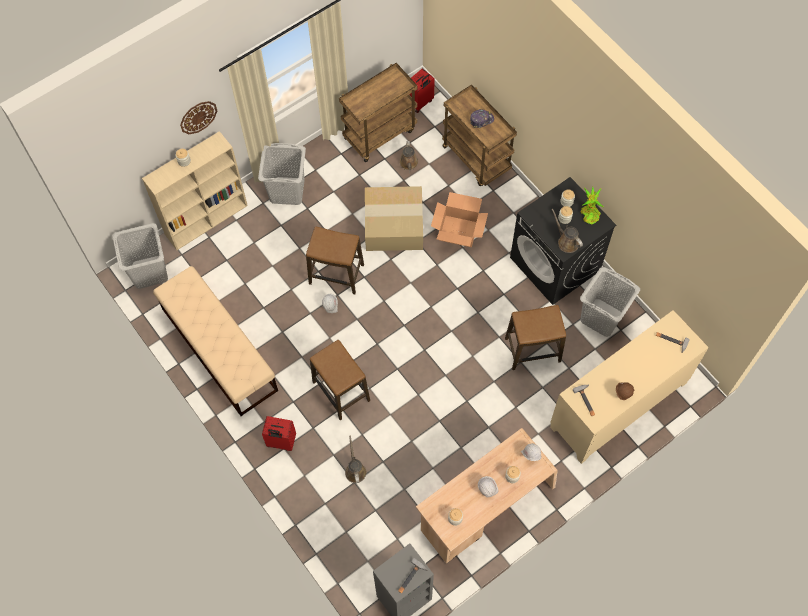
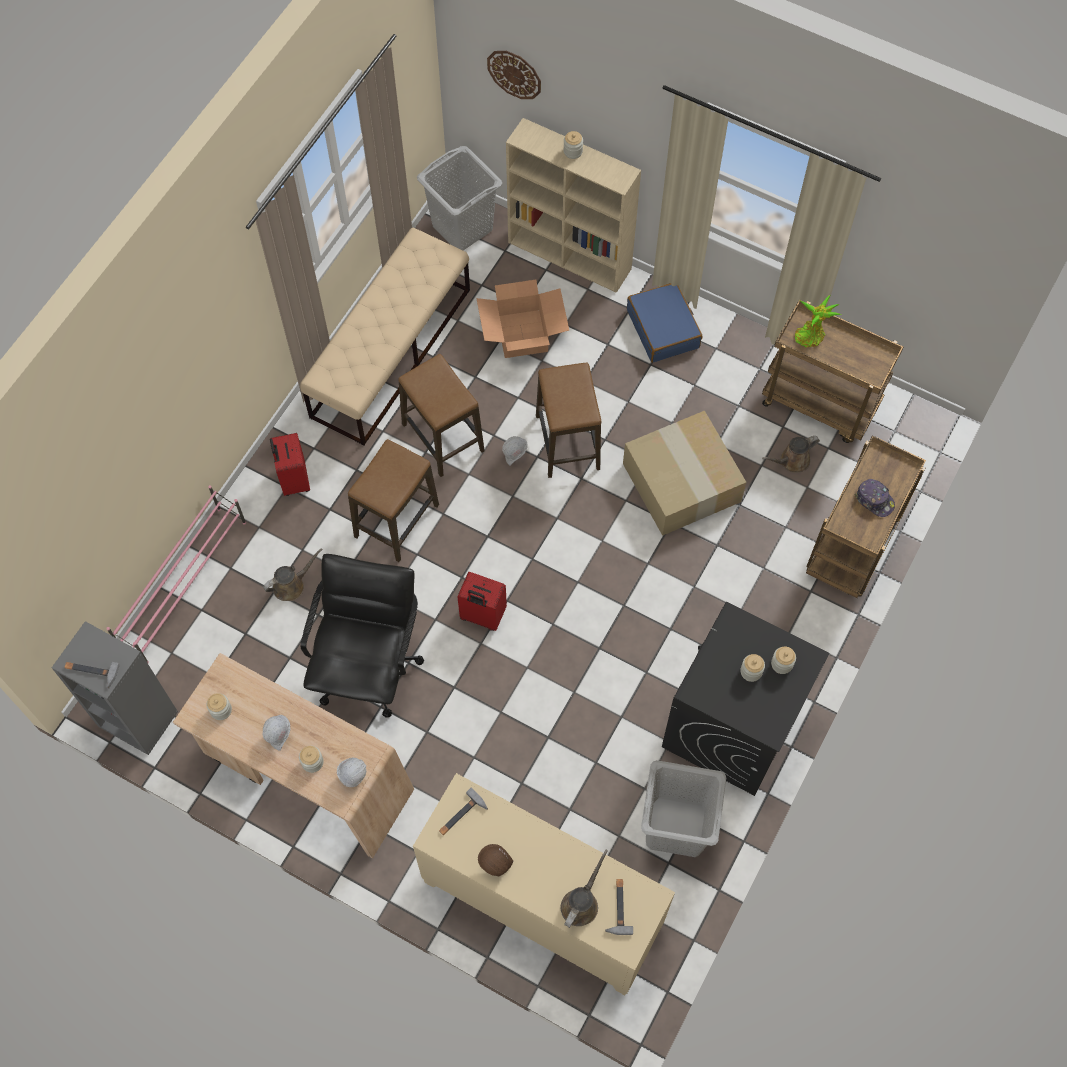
camera: 65 degrees right, 0 degrees up
wall clock [180,101,217,134] -> wall clock moved to [487,51,541,99]
grey laundry basket [258,143,306,205] -> blue suitcase [627,283,702,363]
red suitcase [409,68,435,113] -> red suitcase moved to [457,572,507,631]
cardboard box [431,192,488,247] -> cardboard box moved to [476,280,569,358]
stool [505,305,566,370] -> stool moved to [398,354,485,477]
brown watering can [551,208,583,253] -> brown watering can moved to [561,850,608,928]
potted plant [581,187,603,225] -> potted plant moved to [795,295,842,347]
none -> pink shoe rack [106,485,246,663]
none -> black office chair [301,554,424,718]

